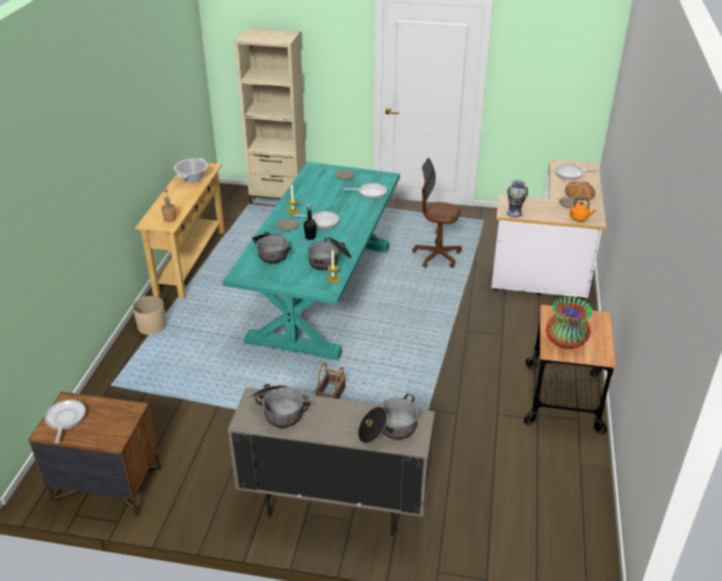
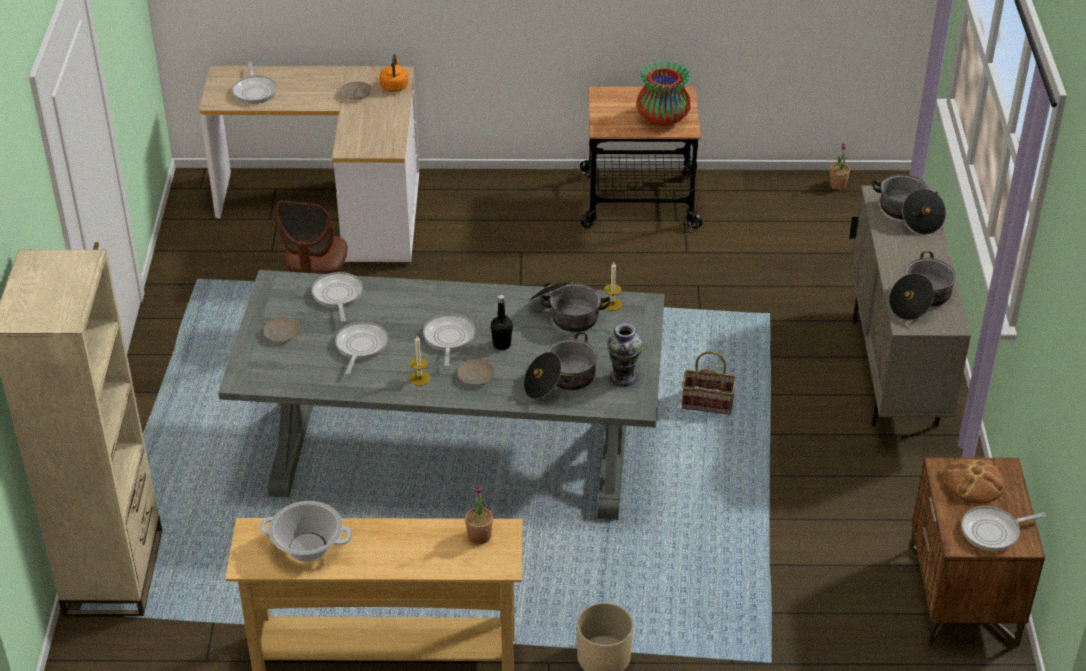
camera: 100 degrees left, 5 degrees up
turquoise dining table [222,162,400,360] -> grey dining table [218,270,665,520]
vase [507,180,528,217] -> vase moved to [607,323,643,387]
bread [565,181,595,200] -> bread moved to [945,459,1005,504]
none -> frying pan [335,322,388,375]
none -> potted plant [830,144,850,190]

